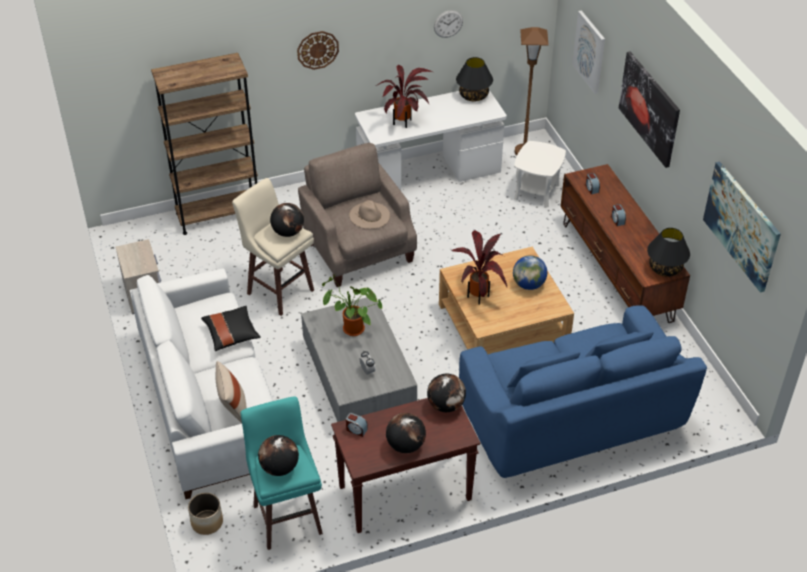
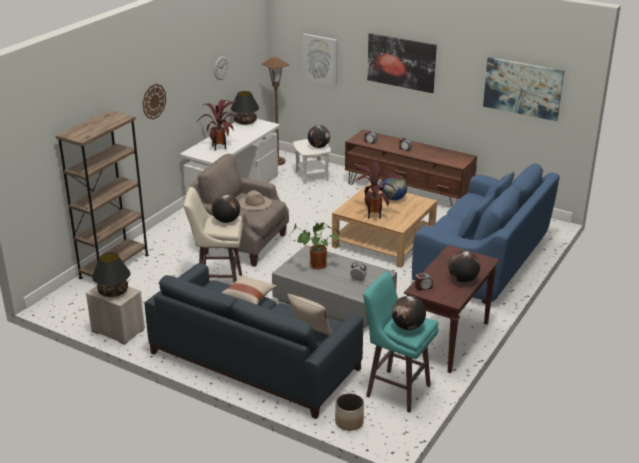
camera: 40 degrees left, 15 degrees down
white sofa [130,268,273,499] -> blue sofa [144,263,363,419]
black pillow [201,306,261,351] -> beige pillow [222,275,277,305]
globe [427,374,466,412] -> globe moved to [308,125,330,148]
black table lamp [647,228,690,277] -> black table lamp moved to [92,253,130,297]

